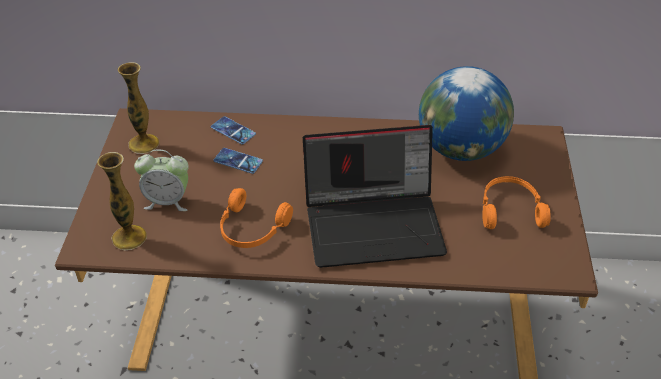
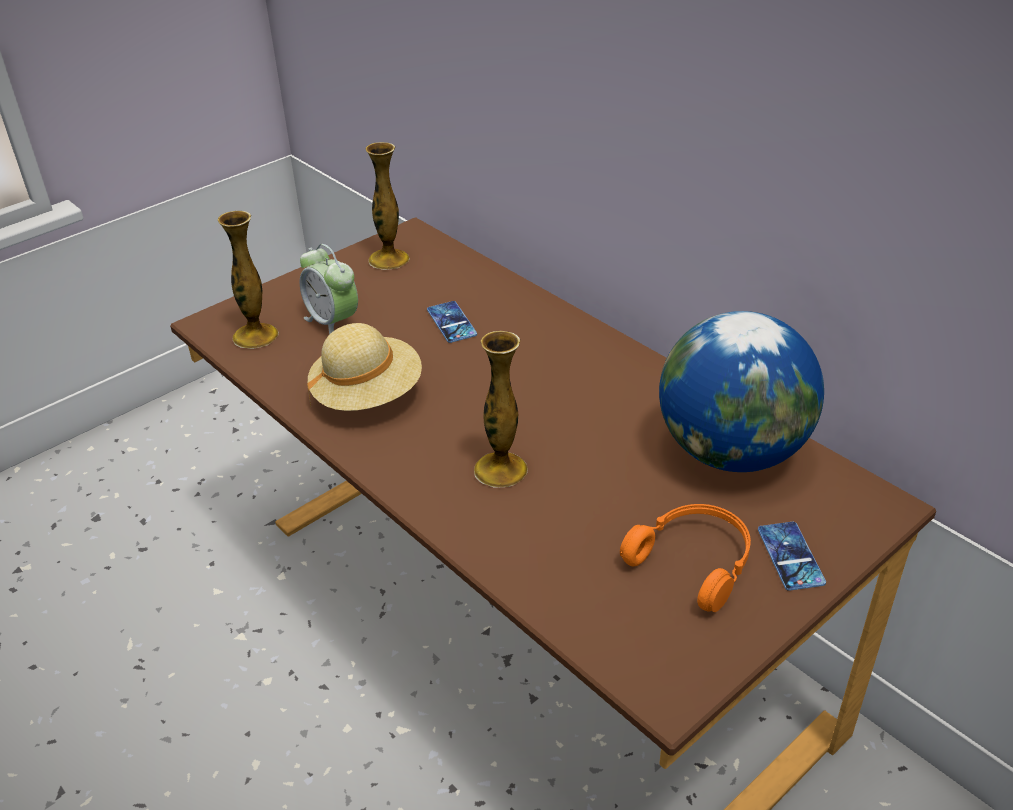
camera: 45 degrees right, 5 degrees down
phone [211,116,256,144] -> phone moved to [758,522,826,591]
orange headphones [220,188,293,248] -> beige hat [307,323,422,411]
laptop [303,125,447,268] -> vase [474,331,528,488]

